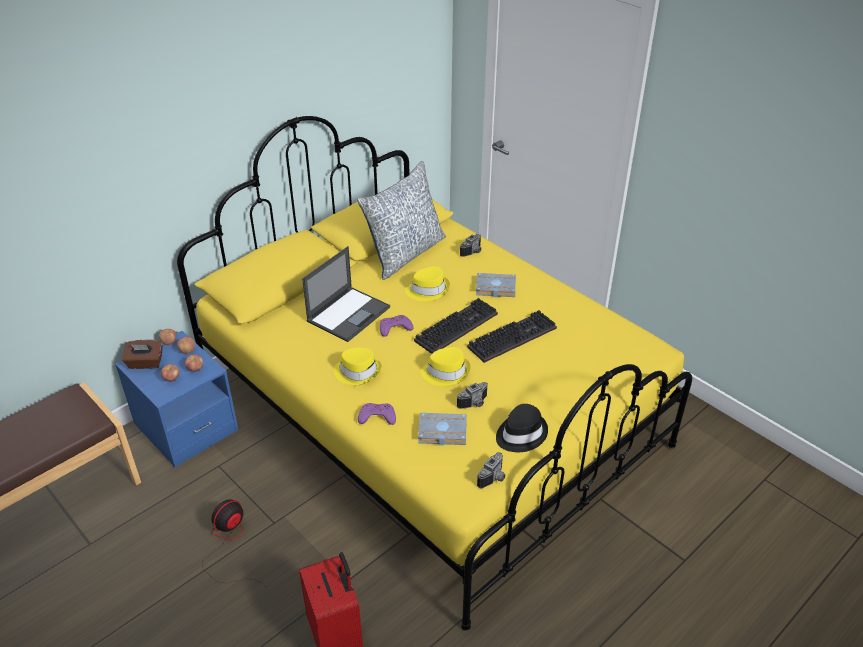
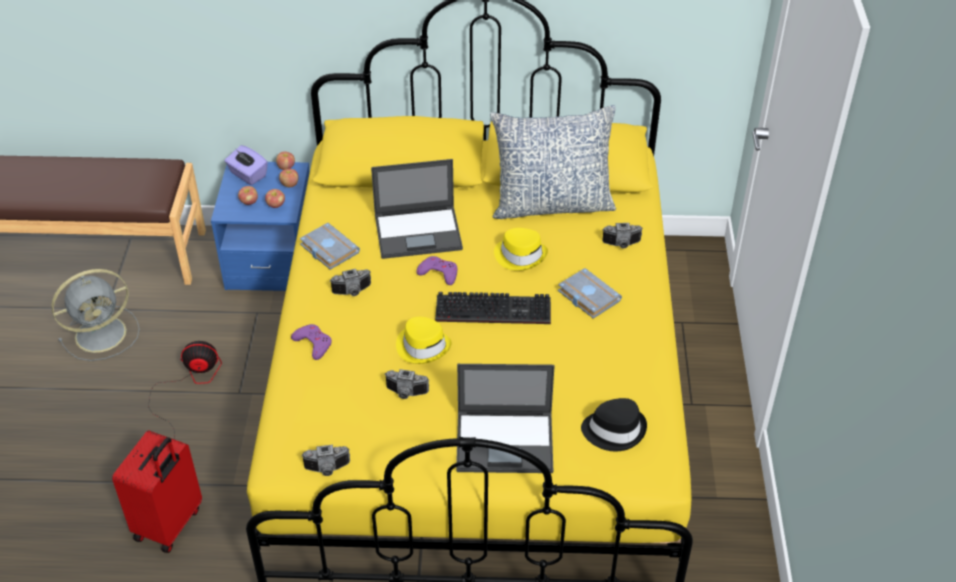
camera: 45 degrees right, 5 degrees up
brown tissue box [122,340,163,369] -> purple tissue box [225,145,268,185]
yellow hat [334,348,381,386] -> camera [330,269,371,296]
grey book [418,413,467,445] -> grey book moved to [299,223,360,270]
keyboard [467,310,557,363] -> none
black hat [496,404,548,452] -> black hat moved to [581,398,647,451]
none -> grey fan [51,269,140,361]
none -> laptop [456,364,555,473]

